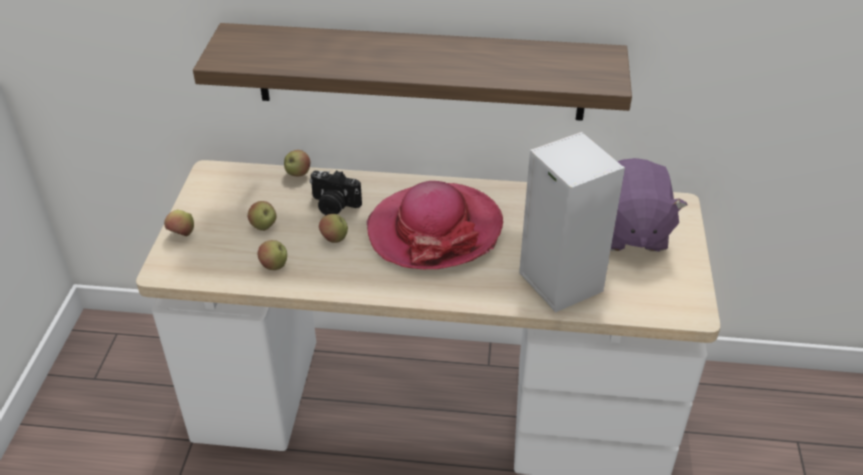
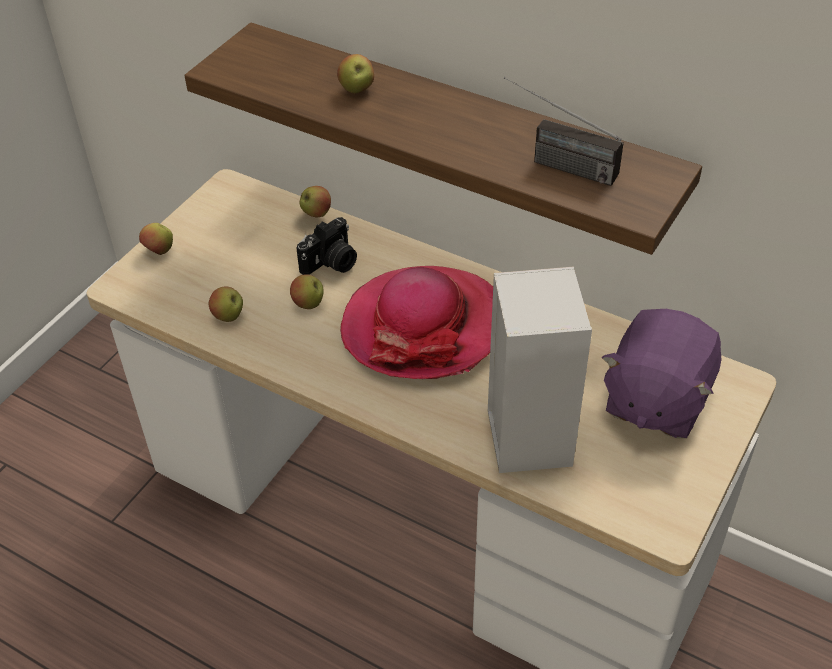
camera: 25 degrees right, 5 degrees up
apple [248,201,276,231] -> apple moved to [337,54,374,94]
camera [309,170,362,215] -> camera turned 90 degrees counterclockwise [296,217,357,275]
none -> radio [504,77,624,186]

